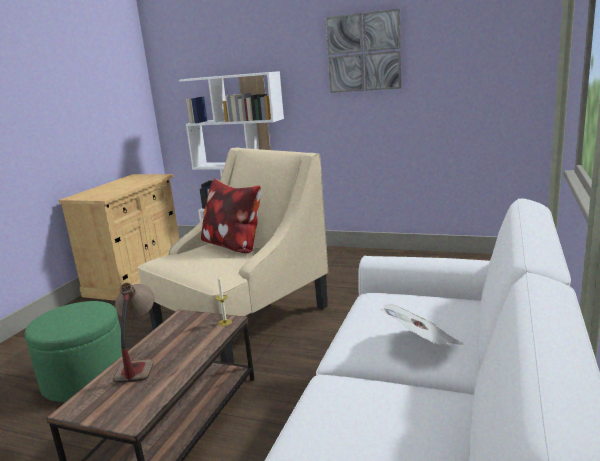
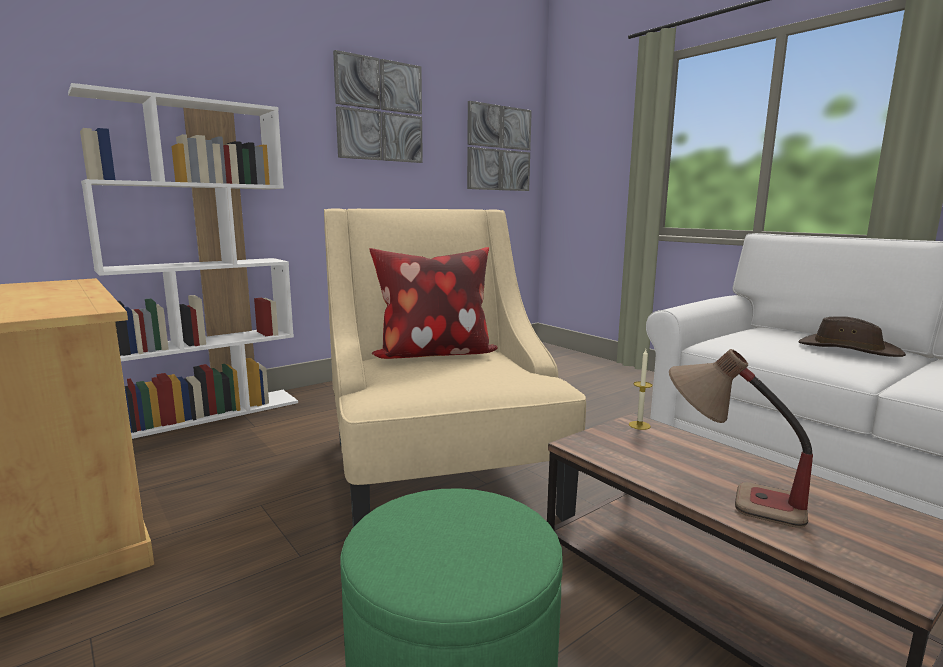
camera: 60 degrees left, 5 degrees down
newspaper [381,304,463,347] -> brown hat [798,316,906,357]
none -> picture [467,101,532,191]

